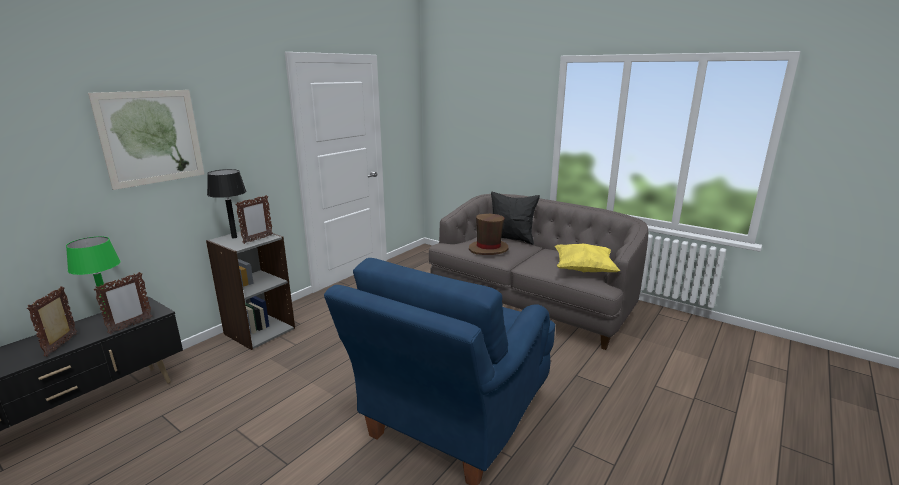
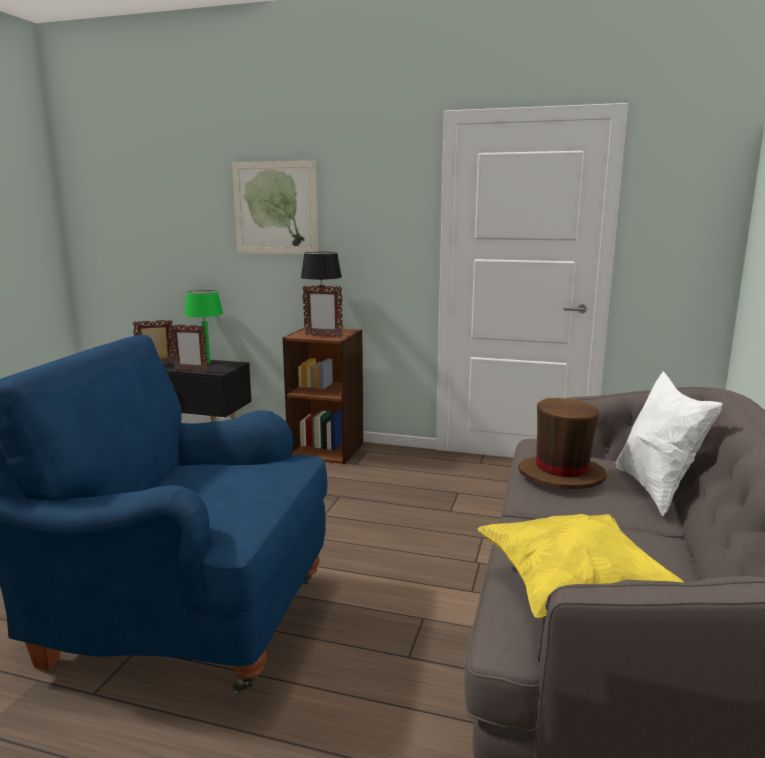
camera: 70 degrees right, 5 degrees down
grey bookcase [206,231,295,350] -> brown bookcase [283,327,363,464]
black pillow [491,192,540,245] -> white pillow [615,372,722,516]

